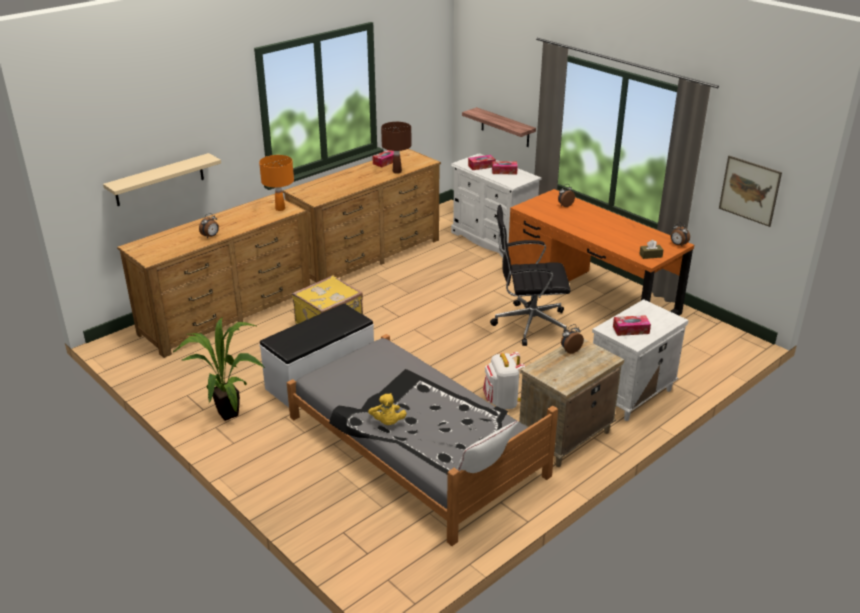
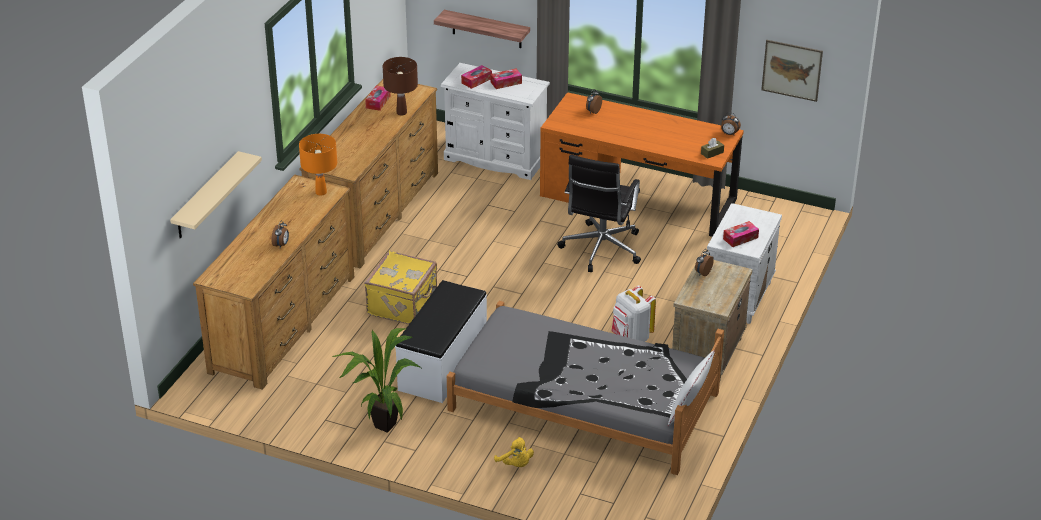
camera: 25 degrees left, 5 degrees up
yellow plush toy [368,393,406,425] -> yellow plush toy moved to [494,437,534,467]
black office chair [490,205,570,346] -> black office chair turned 45 degrees counterclockwise [557,155,641,272]

